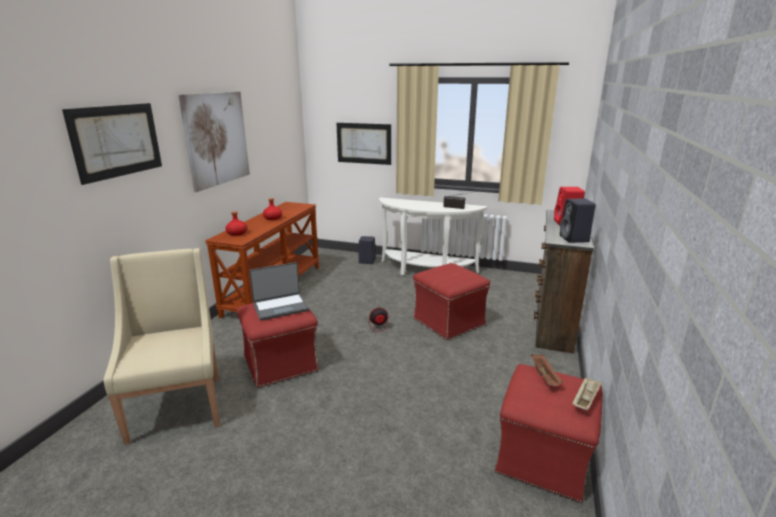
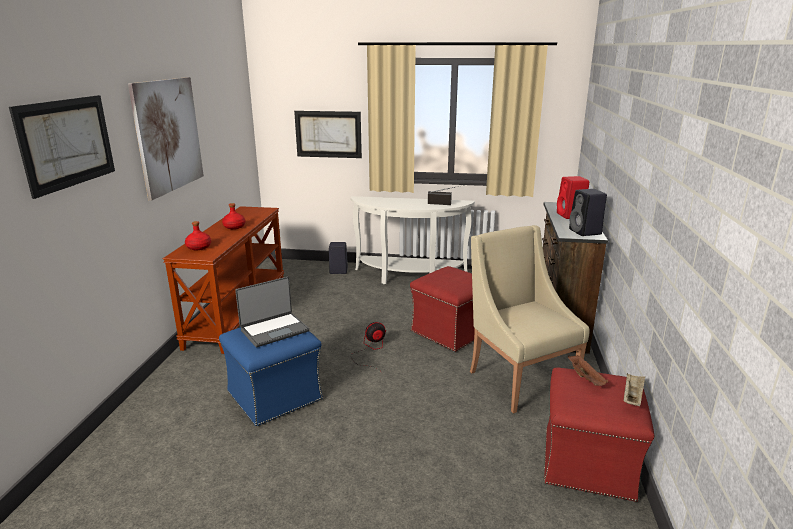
camera: 10 degrees left, 0 degrees up
beige armchair [104,248,220,445] -> beige armchair moved to [470,225,590,414]
red ottoman [237,303,319,388] -> blue ottoman [219,327,323,426]

